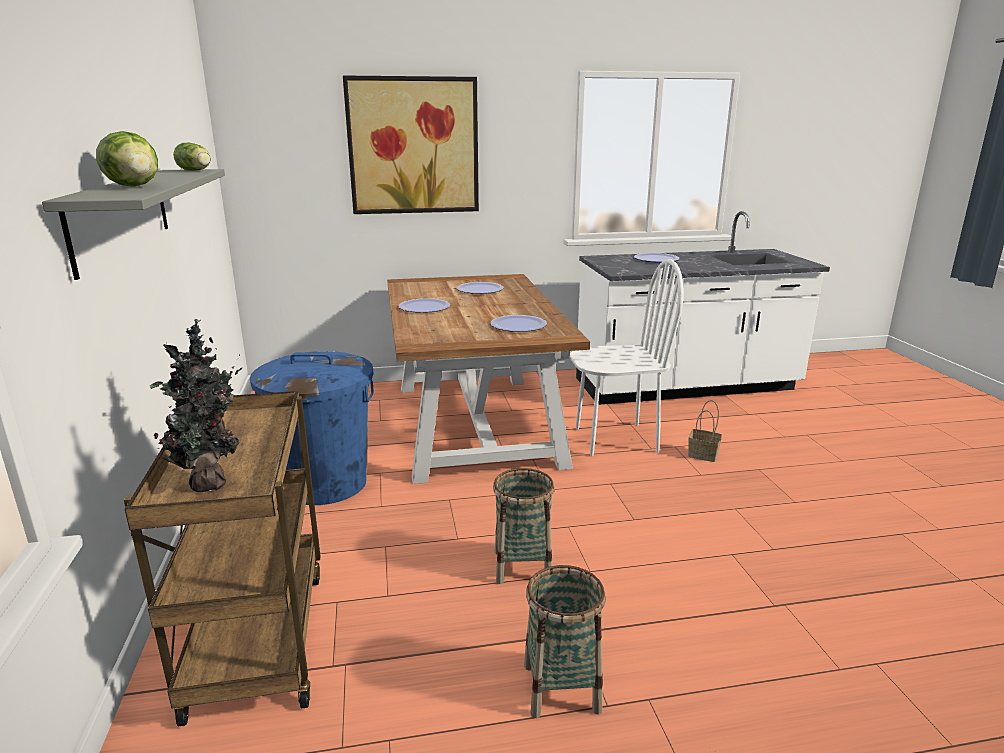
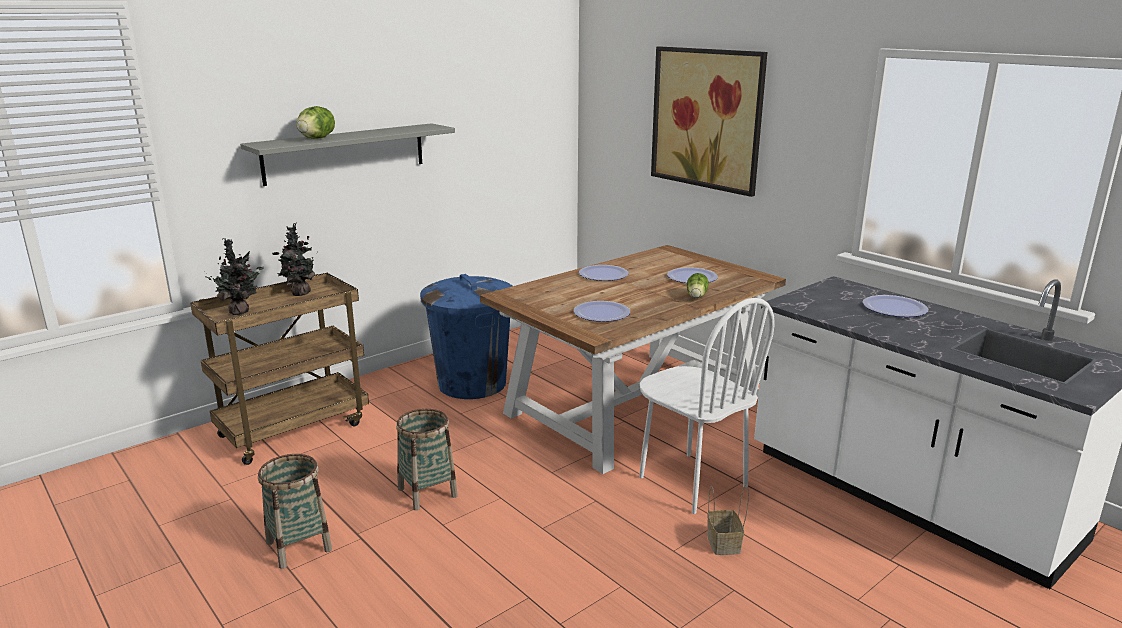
camera: 60 degrees right, 0 degrees up
lettuce [173,143,211,171] -> lettuce moved to [687,273,709,298]

